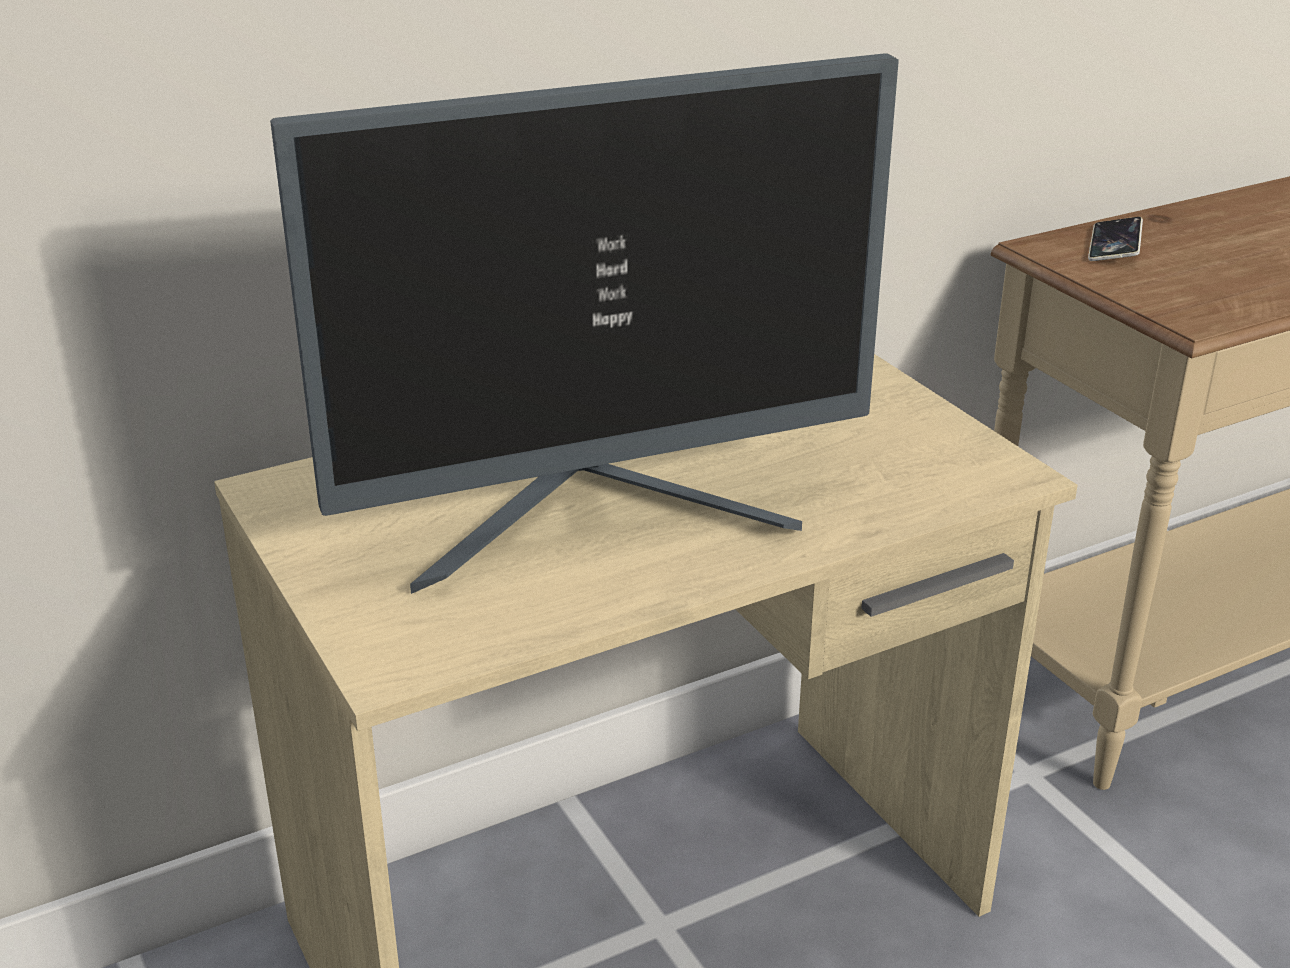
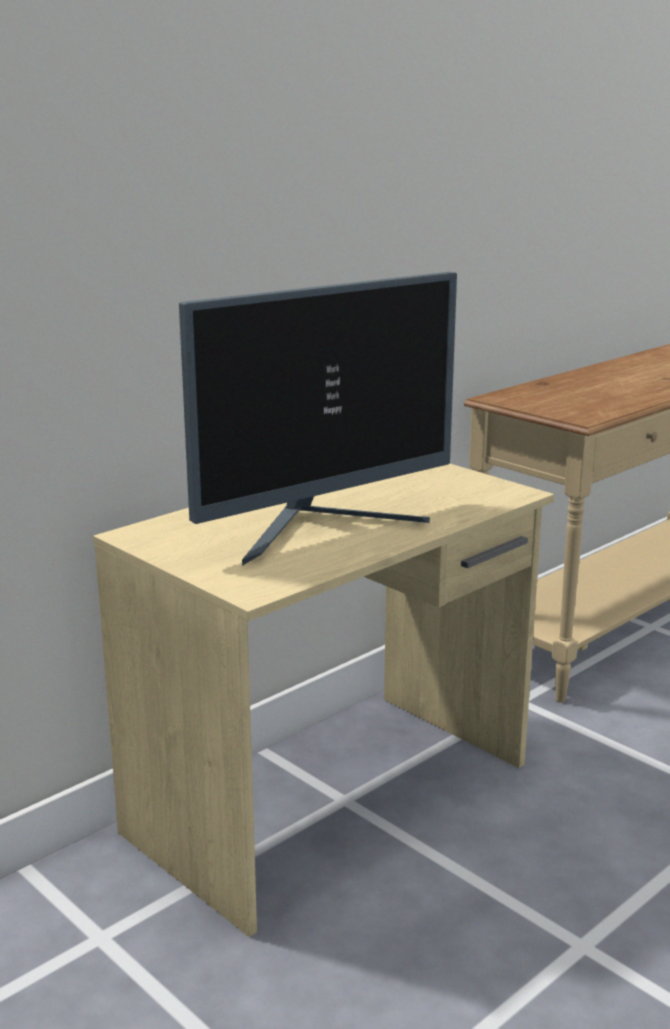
camera: 15 degrees left, 10 degrees down
phone [1088,217,1143,261] -> none

